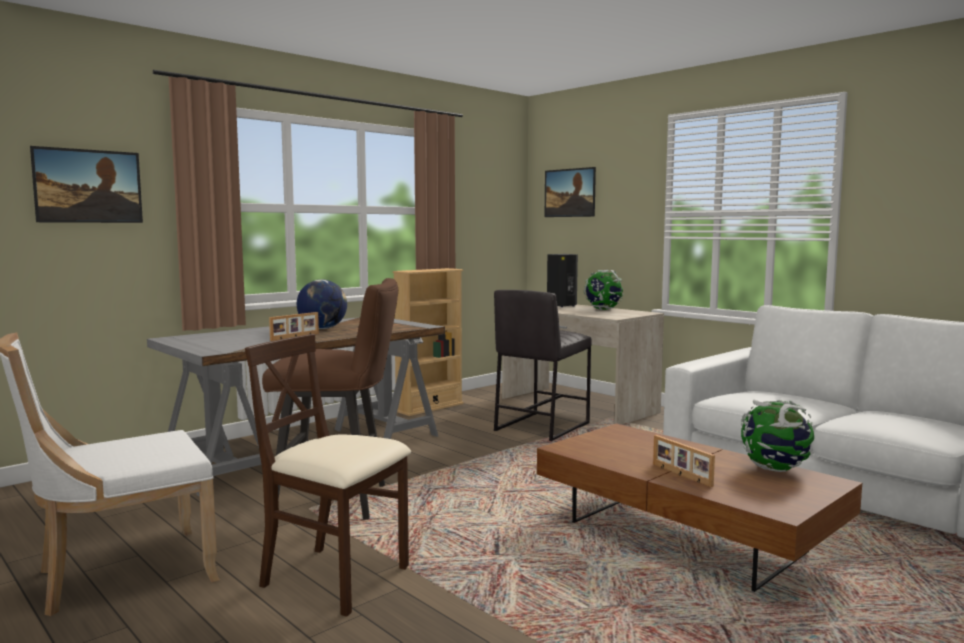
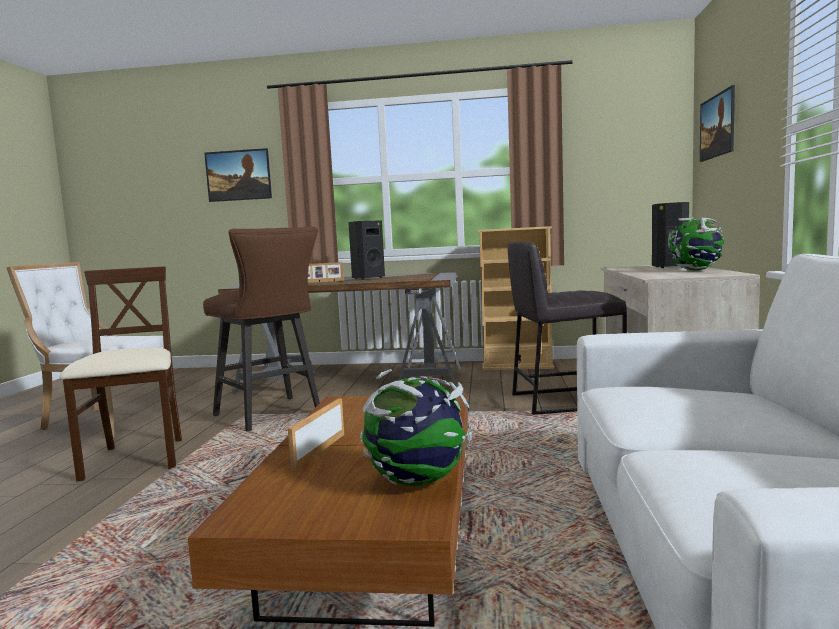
camera: 50 degrees right, 0 degrees up
globe [297,280,347,329] -> black speaker [348,220,385,280]

